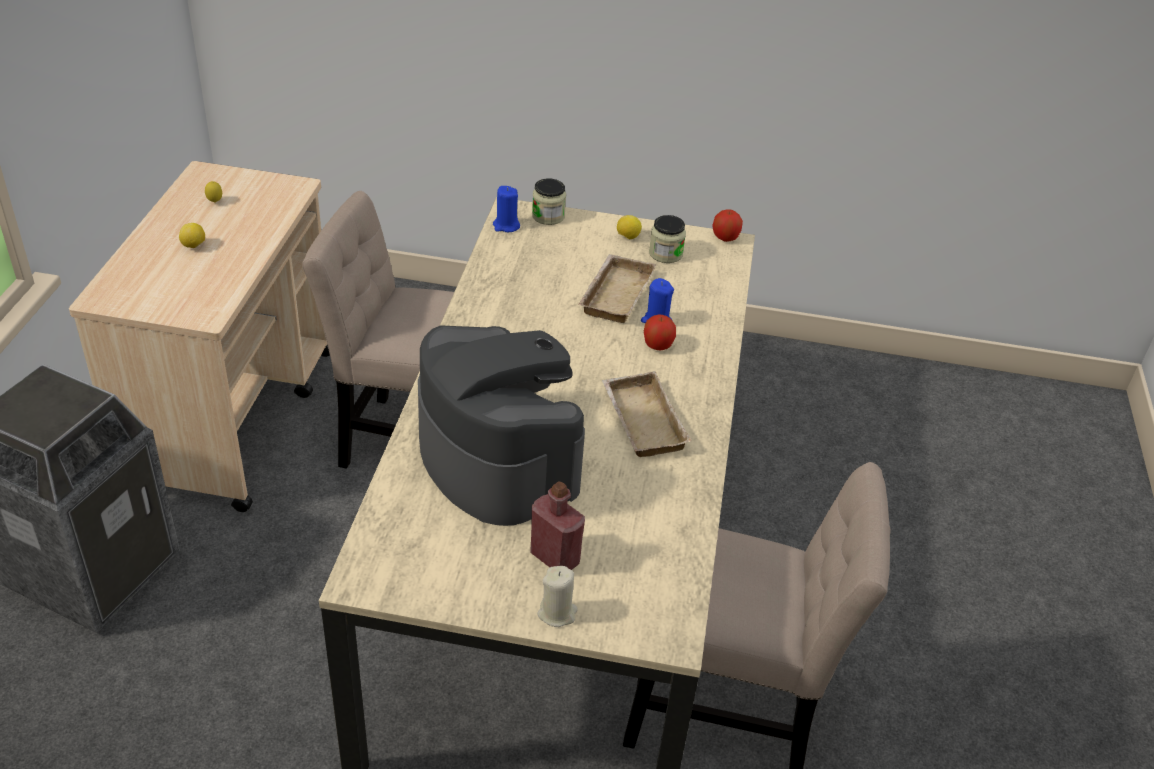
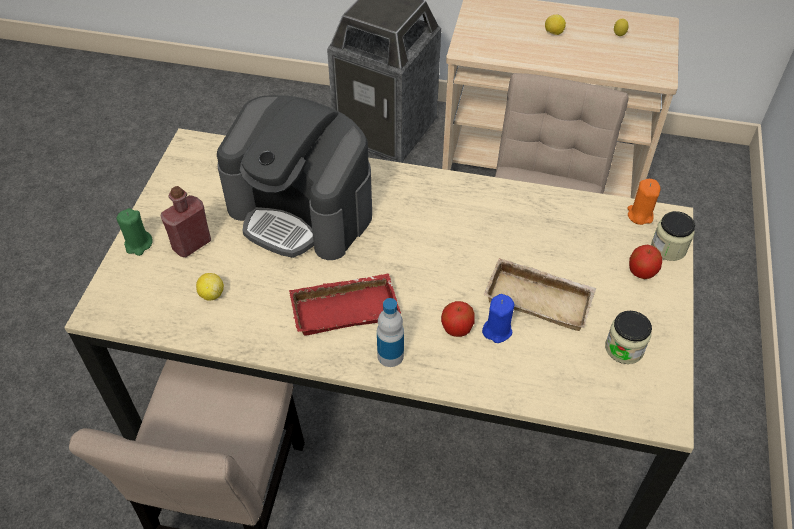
camera: 95 degrees right, 10 degrees up
coffee machine [418,325,585,526] -> coffee machine turned 60 degrees clockwise [217,95,372,260]
blue candle [493,186,520,232] -> orange candle [628,179,661,225]
beige candle [537,566,578,627] -> green candle [117,208,153,256]
beige tray [602,371,692,457] -> red tray [289,273,401,336]
lemon [617,215,642,240] -> lemon moved to [196,273,224,301]
apple [712,209,743,242] -> apple moved to [629,245,662,279]
none -> bottle [377,298,404,367]

